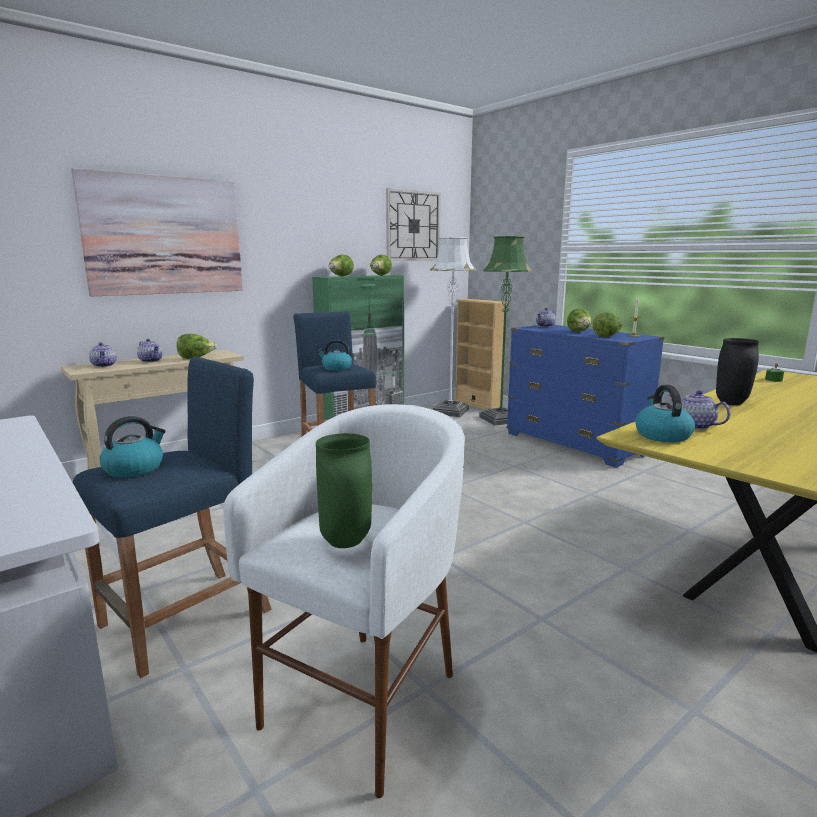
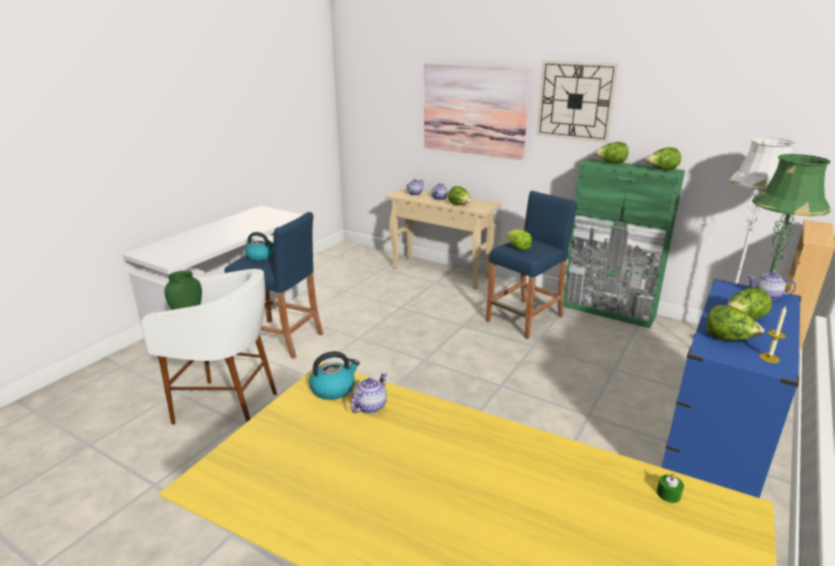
camera: 70 degrees right, 10 degrees up
kettle [317,340,352,370] -> lettuce [507,229,532,250]
wall clock [386,188,441,261] -> wall clock moved to [536,61,618,143]
black vase [716,338,759,405] -> none

